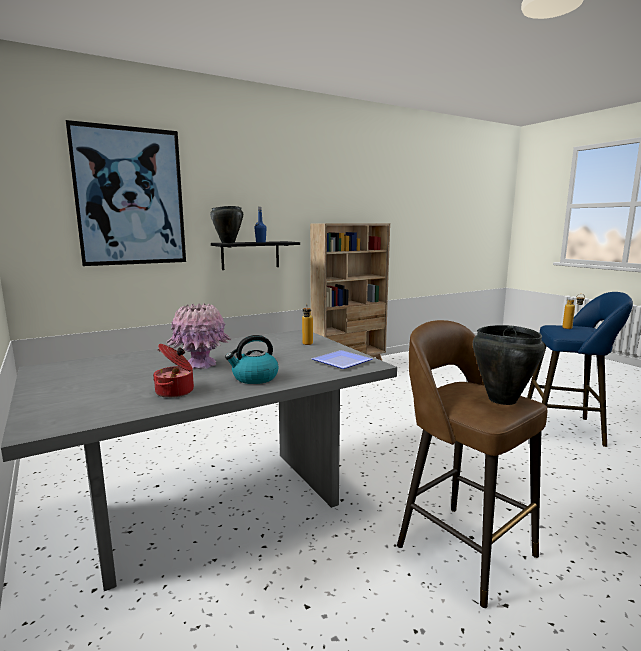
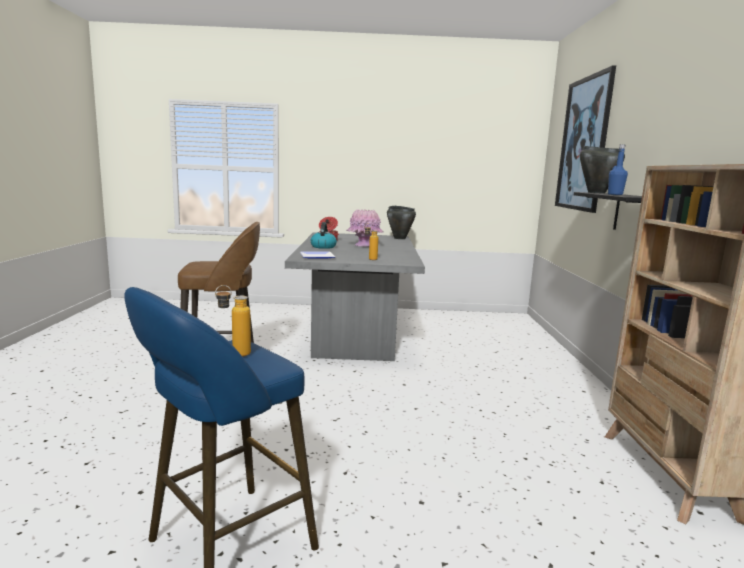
camera: 120 degrees right, 0 degrees up
black cooking pot [473,325,545,405] -> black cooking pot moved to [387,206,416,239]

